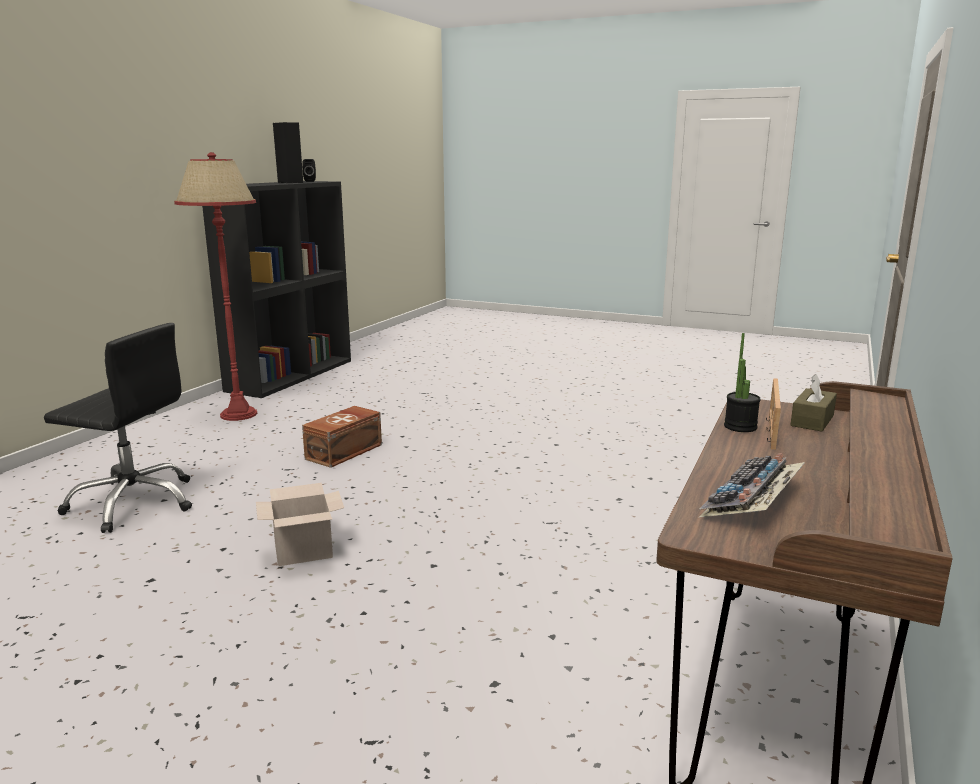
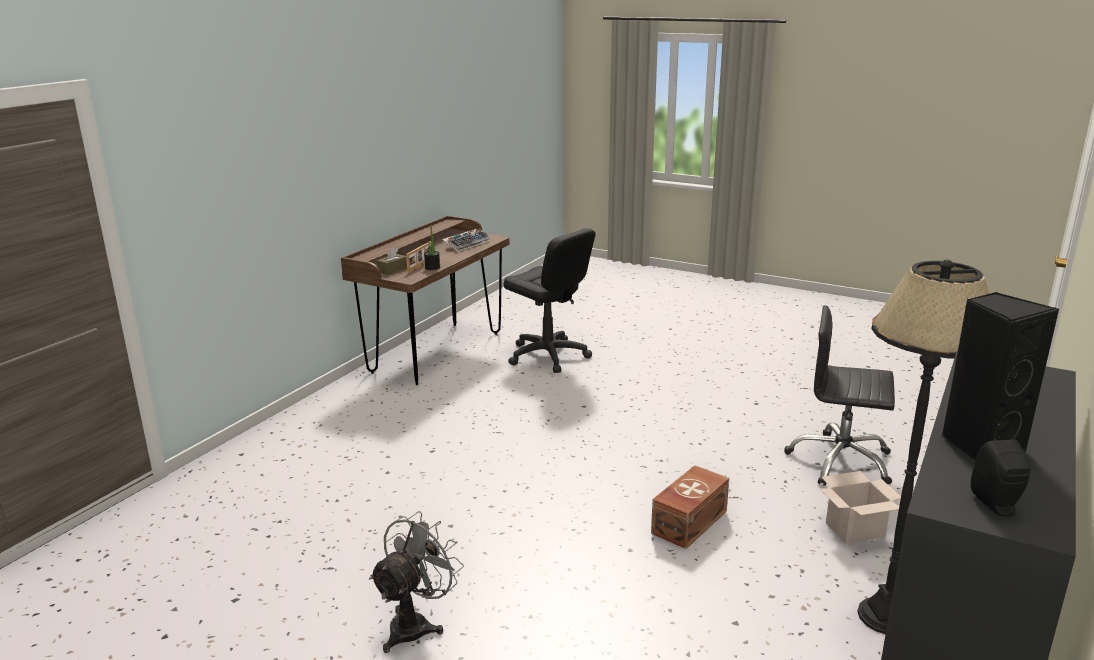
camera: 175 degrees left, 5 degrees up
red floor lamp [174,152,257,421] -> black floor lamp [857,260,989,634]
cardboard box [256,483,344,566] -> cardboard box moved to [820,471,901,544]
none -> grey fan [369,511,464,653]
none -> black office chair [504,228,596,373]

